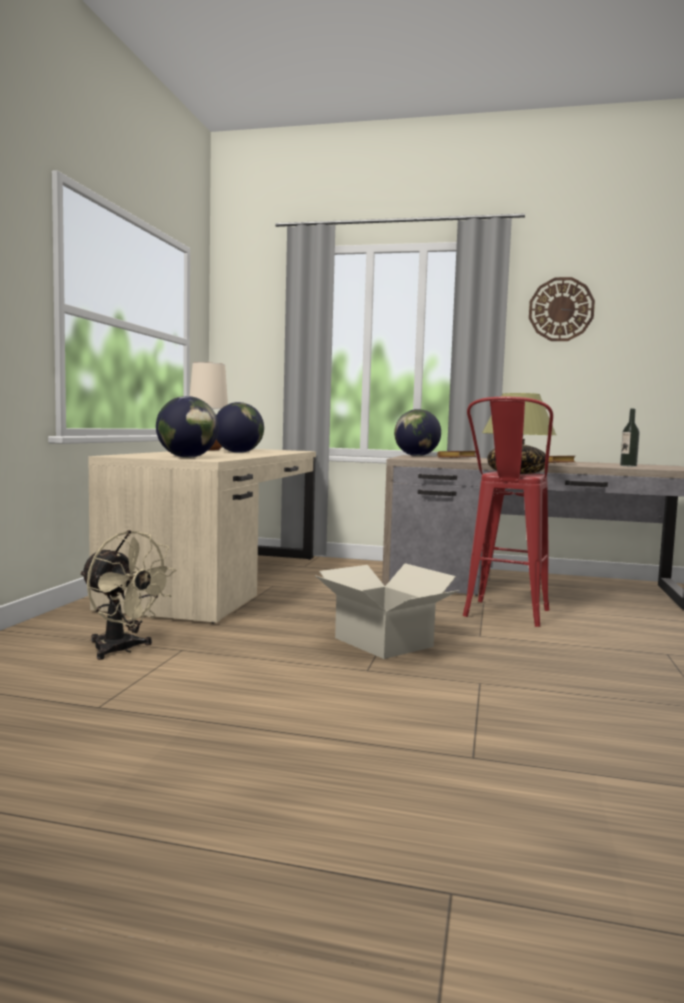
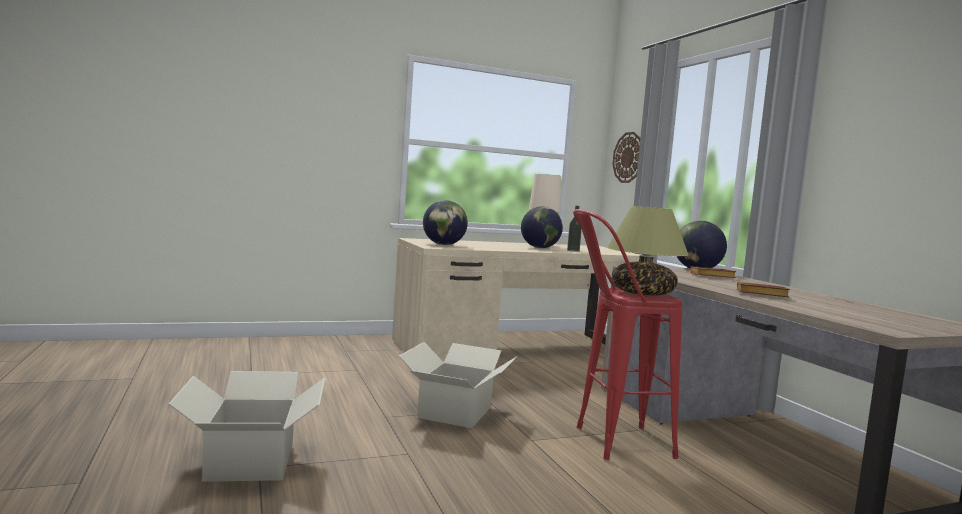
camera: 55 degrees right, 0 degrees up
beige fan [80,530,176,660] -> none
wall clock [529,277,595,341] -> wall clock moved to [612,132,640,183]
bottle [620,408,640,467] -> bottle moved to [567,206,582,252]
none -> cardboard box [168,371,325,482]

